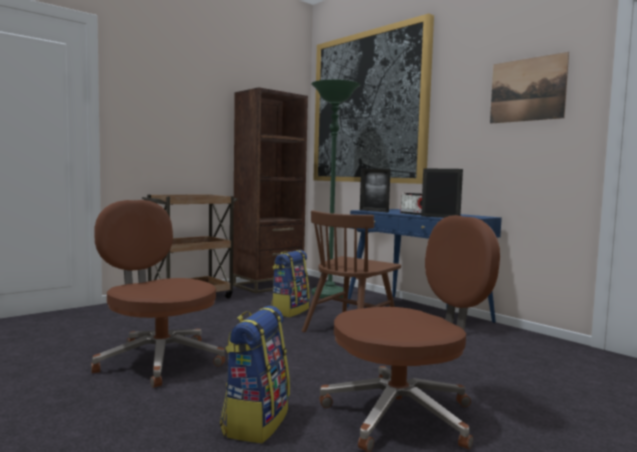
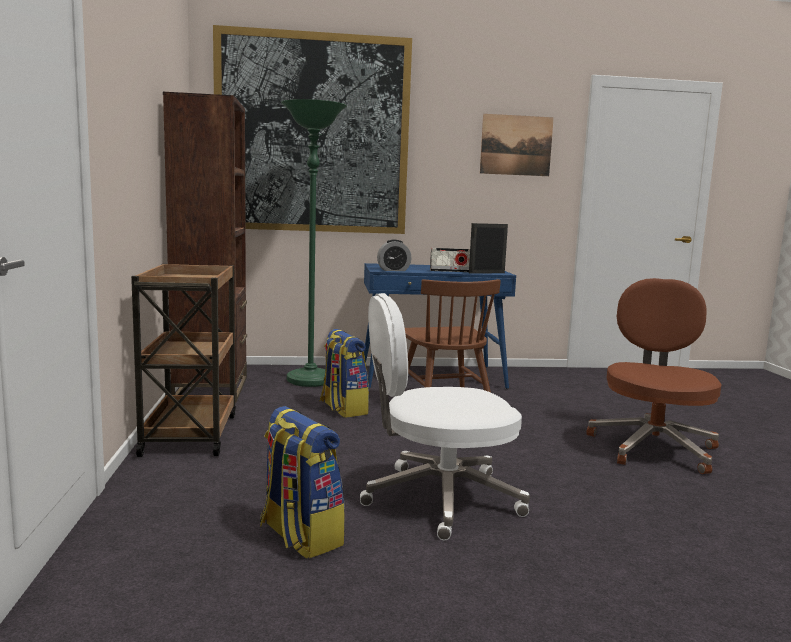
camera: 55 degrees left, 5 degrees up
brown office chair [91,200,225,388] -> white office chair [360,293,530,540]
backpack [220,306,290,443] -> backpack moved to [260,406,345,559]
picture frame [360,169,391,212] -> alarm clock [377,240,412,271]

